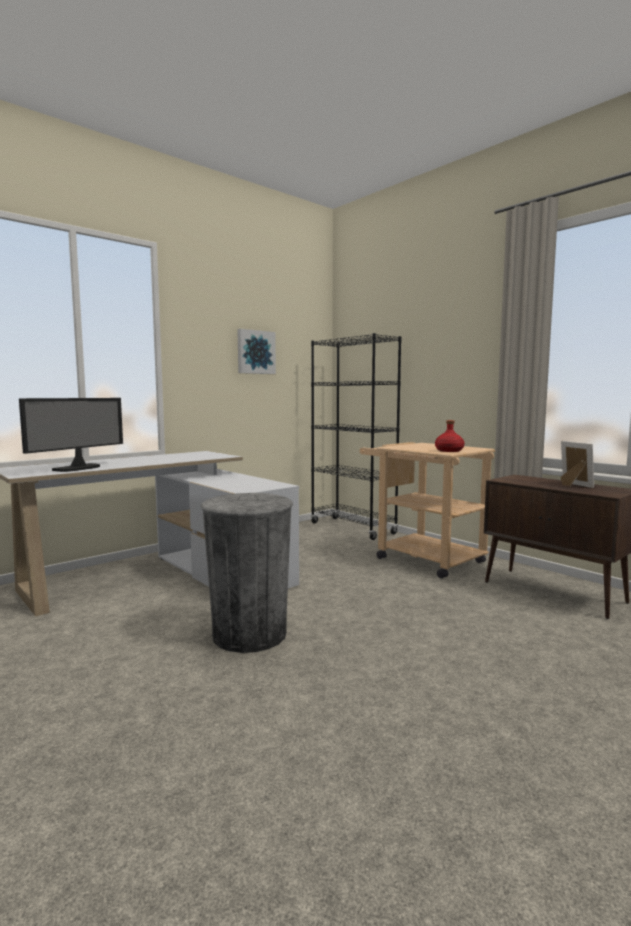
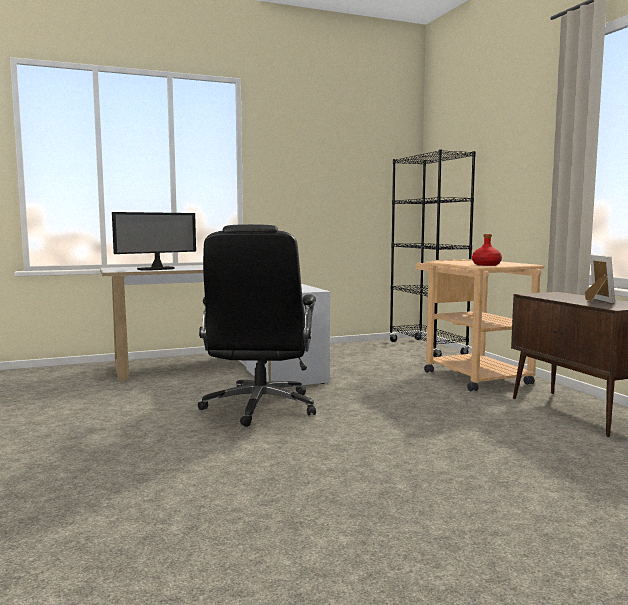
camera: 20 degrees right, 0 degrees up
grey trash can [201,493,293,653] -> black office chair [198,224,316,427]
picture [237,329,276,374] -> none

